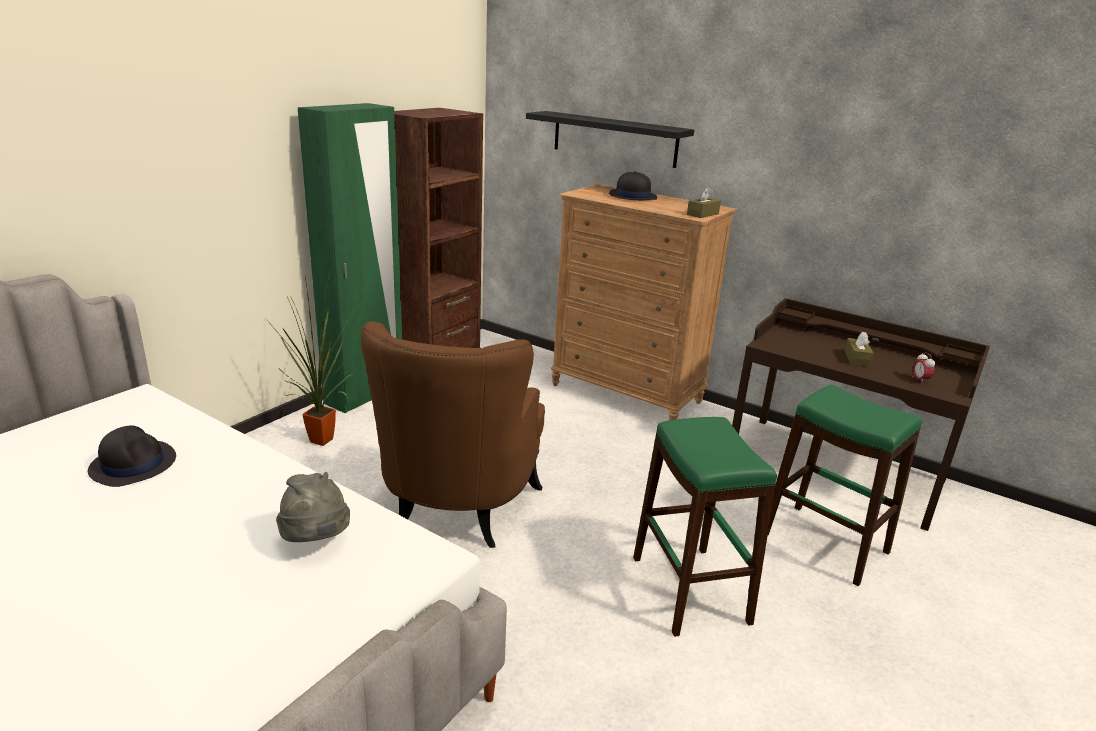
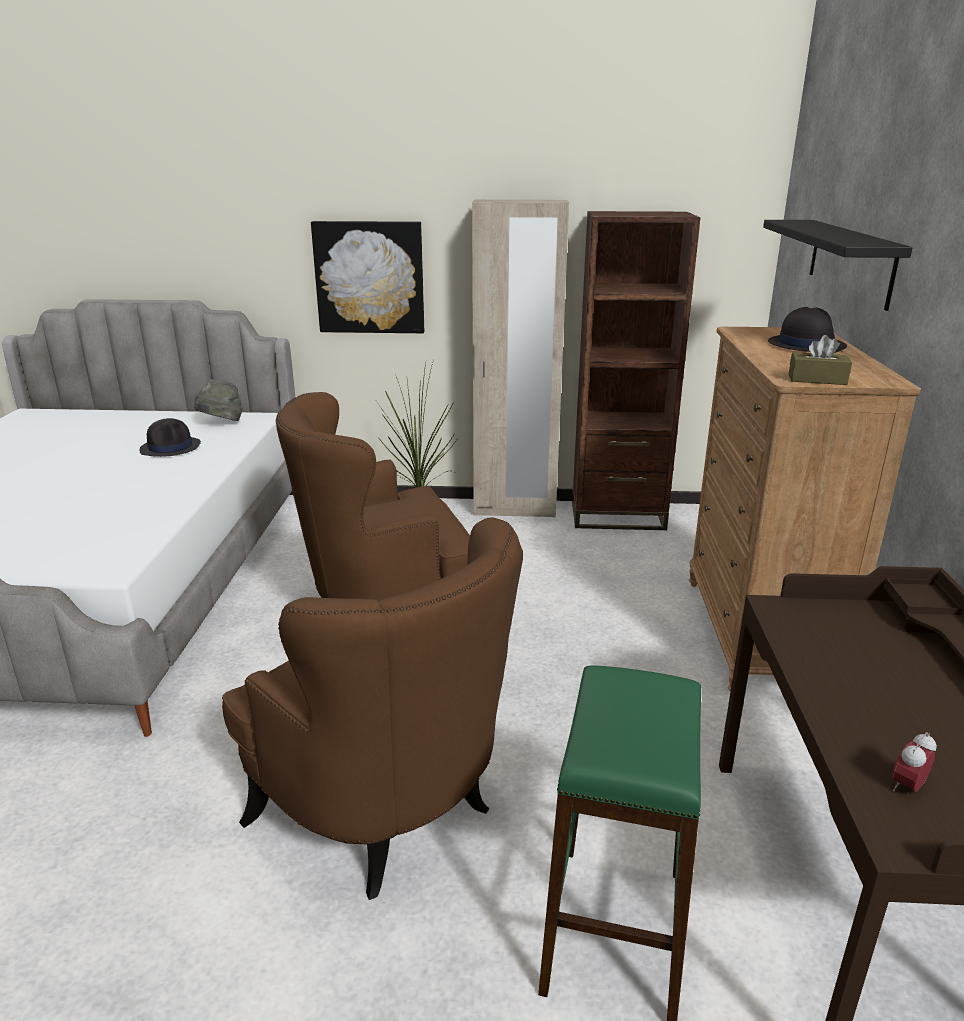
camera: 60 degrees right, 0 degrees up
grey hat [276,472,350,542] -> grey hat moved to [194,379,242,421]
green wardrobe [298,103,402,413] -> beige wardrobe [472,200,569,518]
green stool [633,417,777,637] -> brown armchair [222,517,523,900]
brown tissue box [845,332,874,367] -> none
none -> picture [311,221,424,334]

